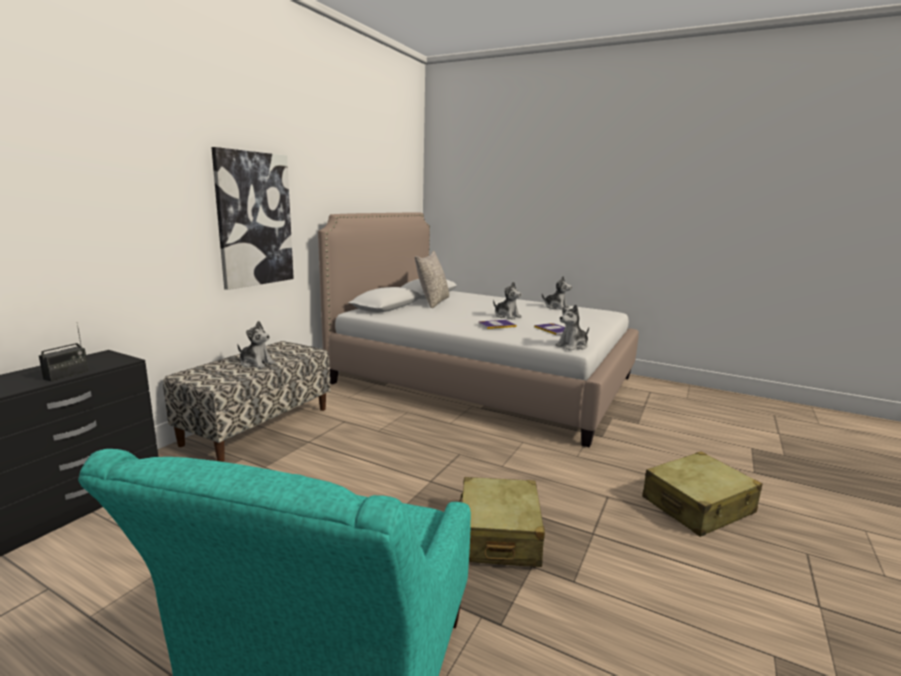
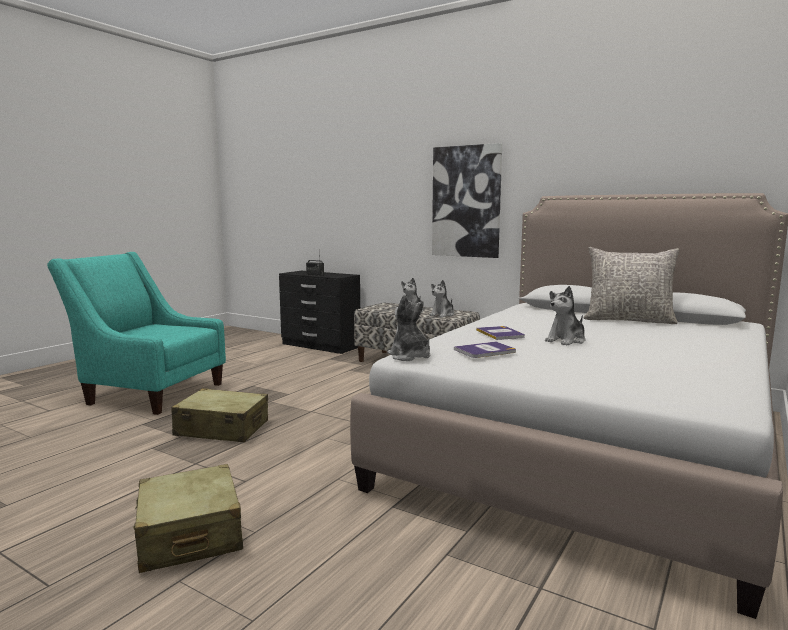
camera: 95 degrees right, 5 degrees down
plush toy [542,276,572,310] -> plush toy moved to [429,280,454,317]

